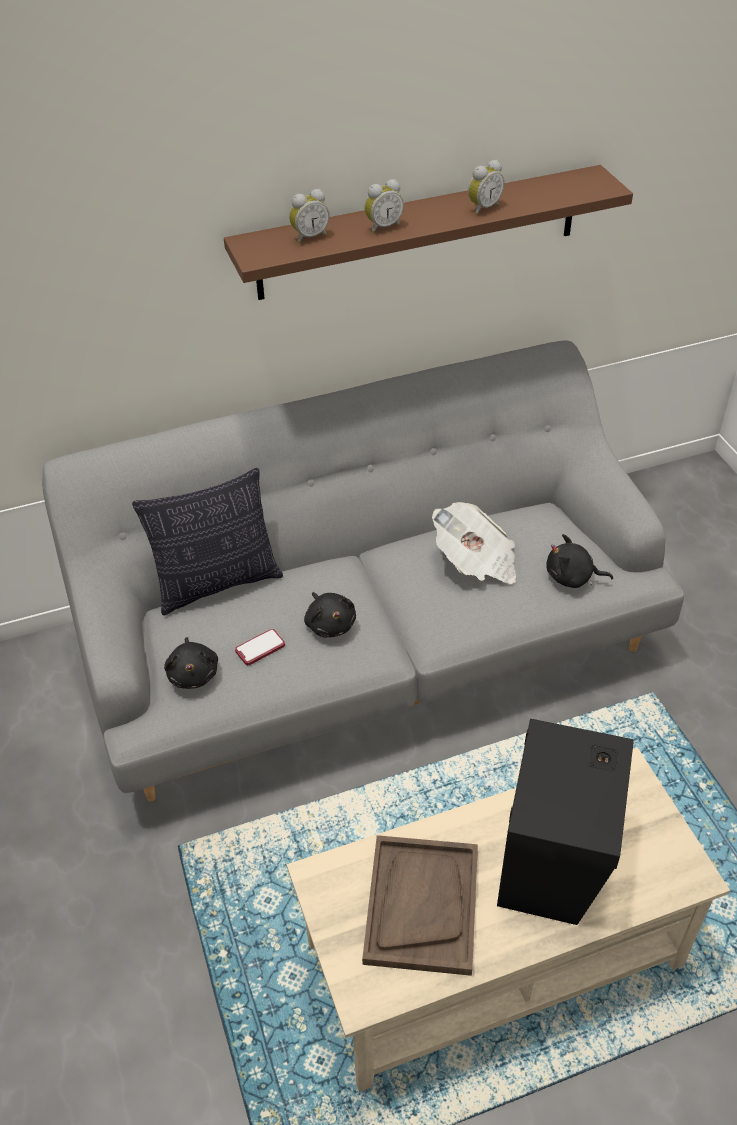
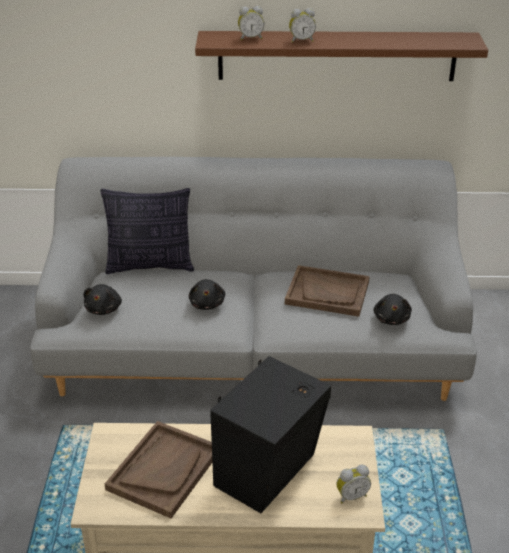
camera: 20 degrees right, 10 degrees down
phone [235,629,285,665] -> none
newspaper [432,502,516,584] -> brown tray [285,265,370,317]
alarm clock [468,160,504,215] -> alarm clock moved to [336,465,371,503]
black plush toy [546,534,613,588] -> black plush toy turned 120 degrees counterclockwise [373,294,412,325]

